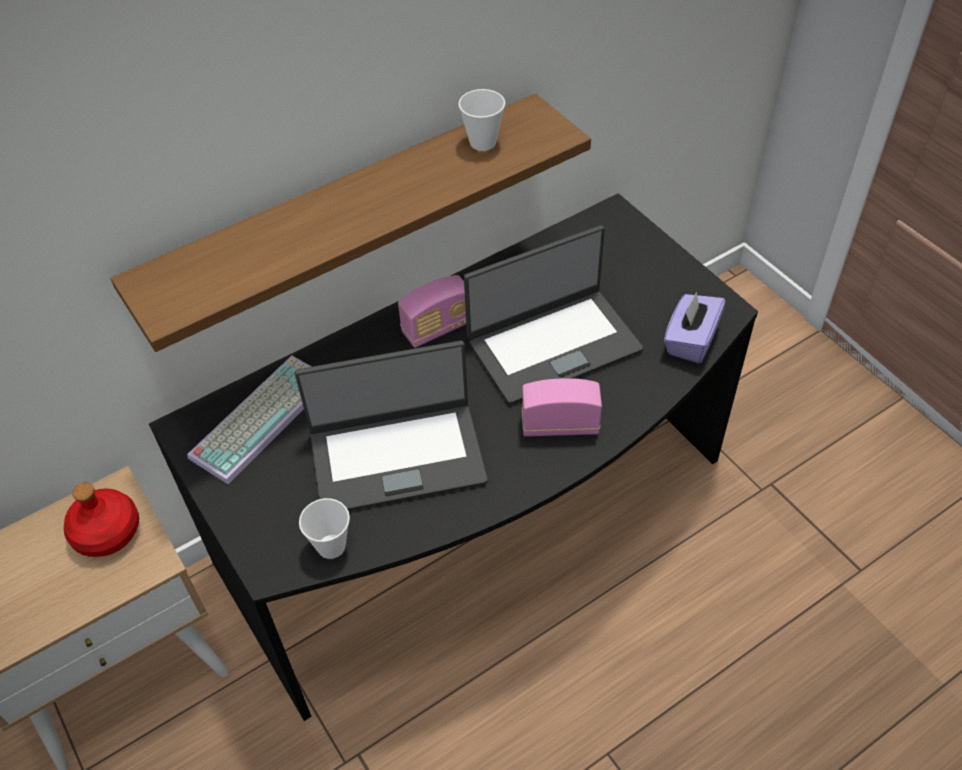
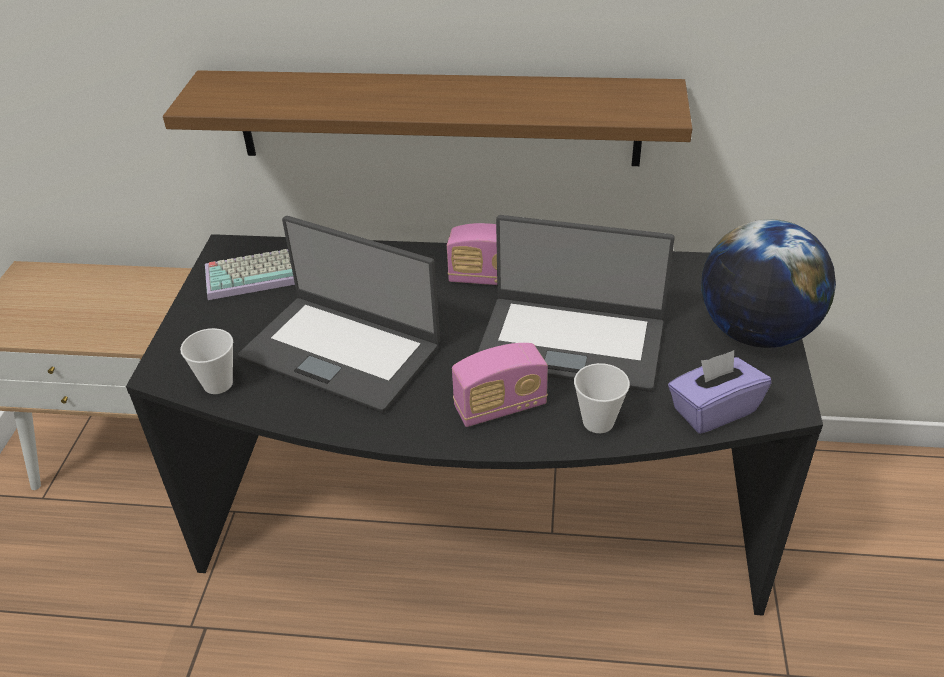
camera: 40 degrees right, 10 degrees down
red bottle [64,482,139,557] -> none
cup [458,89,505,151] -> cup moved to [574,363,630,433]
radio [522,378,602,437] -> radio turned 120 degrees clockwise [452,343,548,427]
none -> globe [701,219,836,348]

